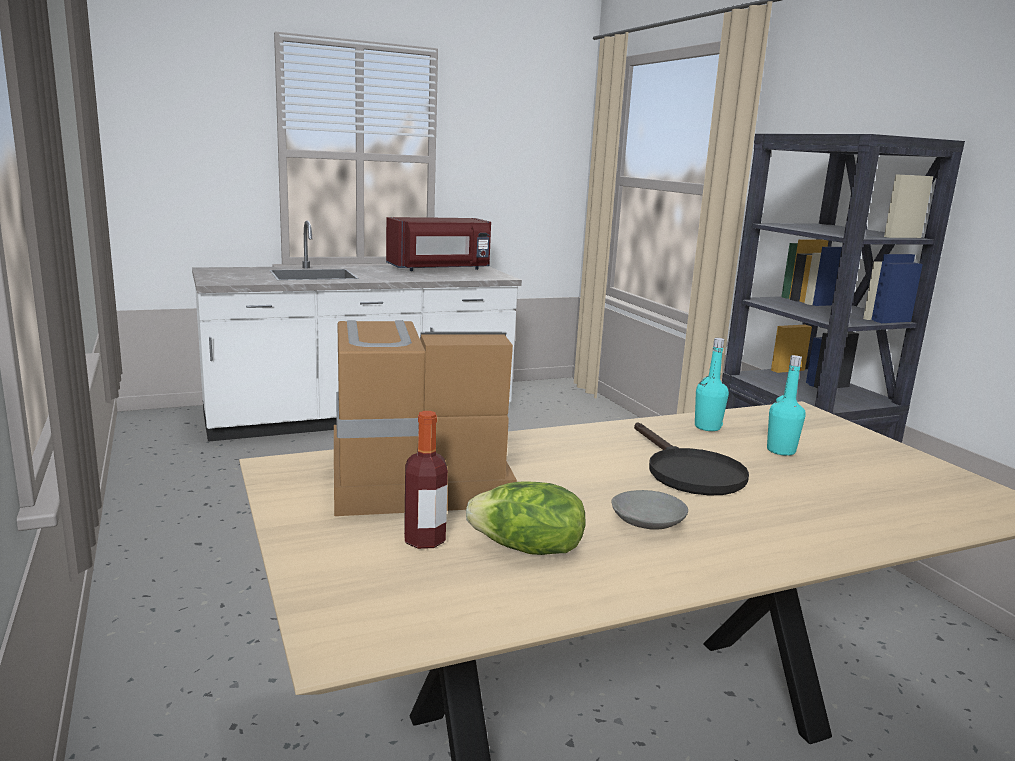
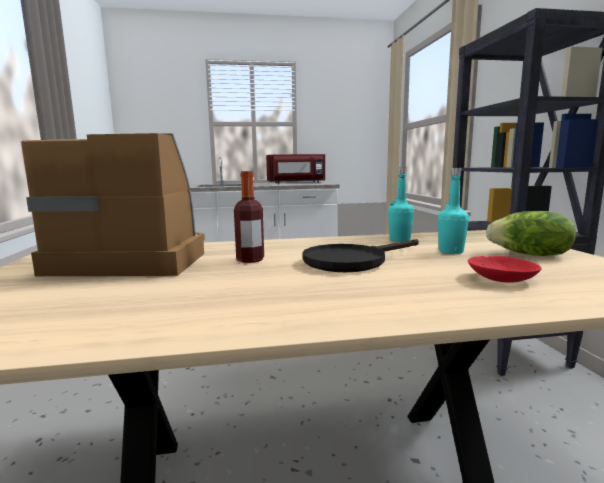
camera: 15 degrees right, 5 degrees down
bottle [404,411,448,549] -> bottle moved to [234,171,264,263]
lettuce [466,481,586,555] -> lettuce moved to [486,211,576,256]
grey bowl [611,490,688,530] -> none
black frying pan [634,422,749,495] -> black frying pan turned 60 degrees clockwise [302,239,419,272]
none -> red bowl [468,256,542,283]

